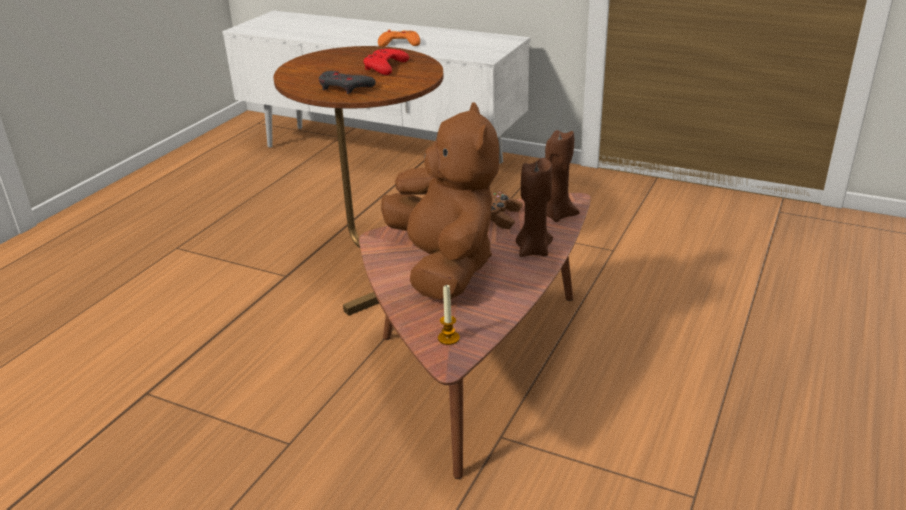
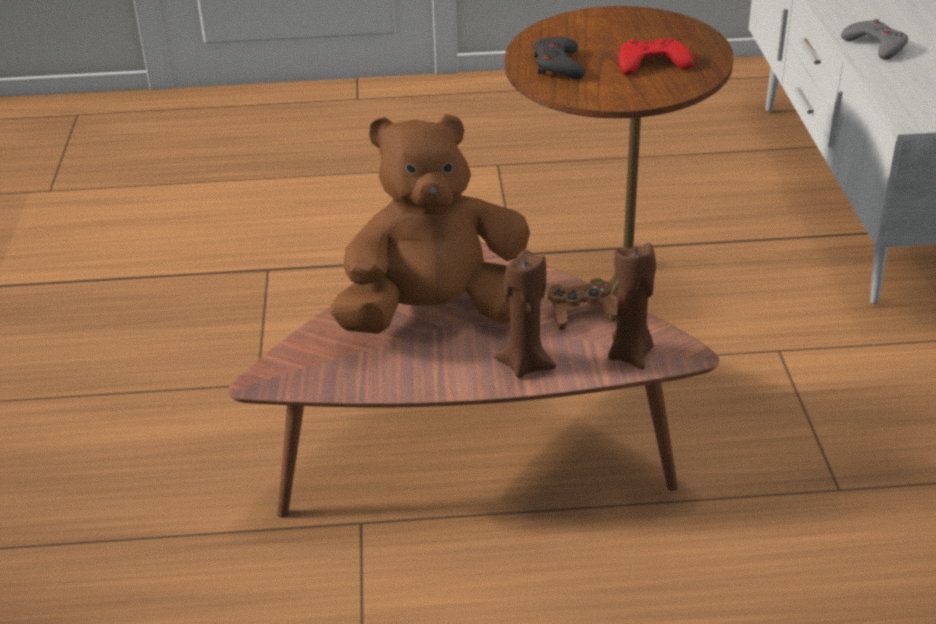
camera: 60 degrees right, 5 degrees up
orange game controller [378,30,420,47] -> grey game controller [841,19,908,60]
brown plush toy [381,102,499,300] -> brown plush toy turned 150 degrees counterclockwise [330,114,530,334]
candle [438,284,460,345] -> none

